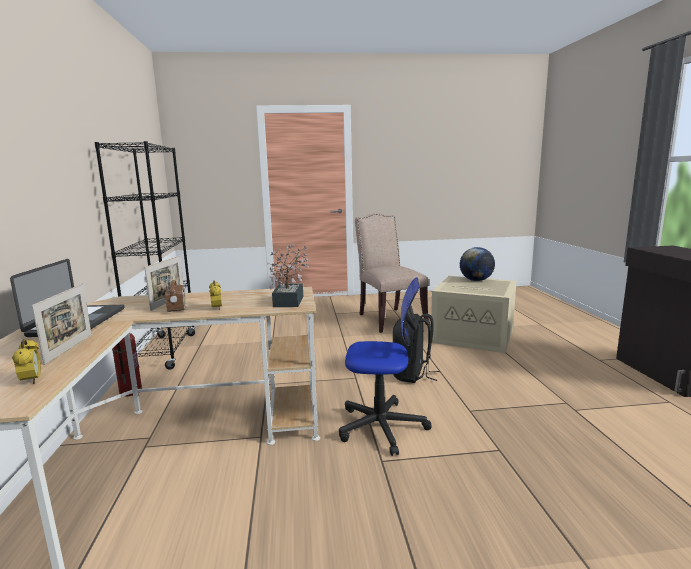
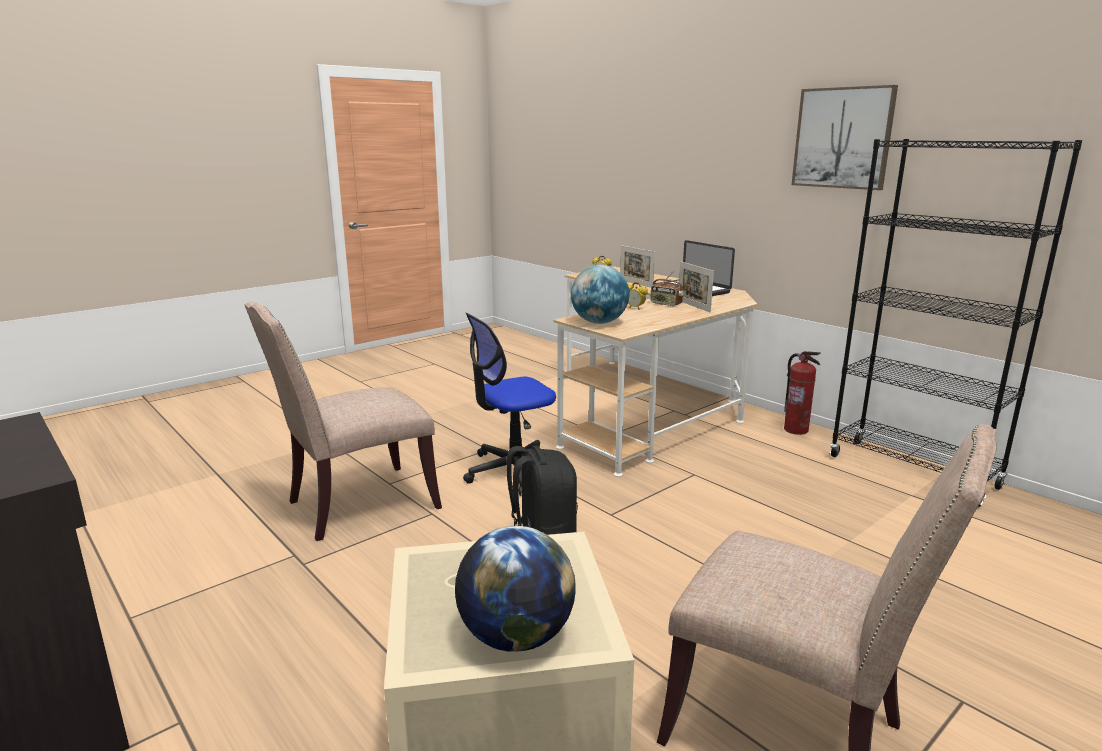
camera: 145 degrees right, 5 degrees up
potted plant [267,245,309,307] -> globe [571,265,630,324]
none -> beige chair [245,302,442,541]
none -> picture [791,85,898,190]

